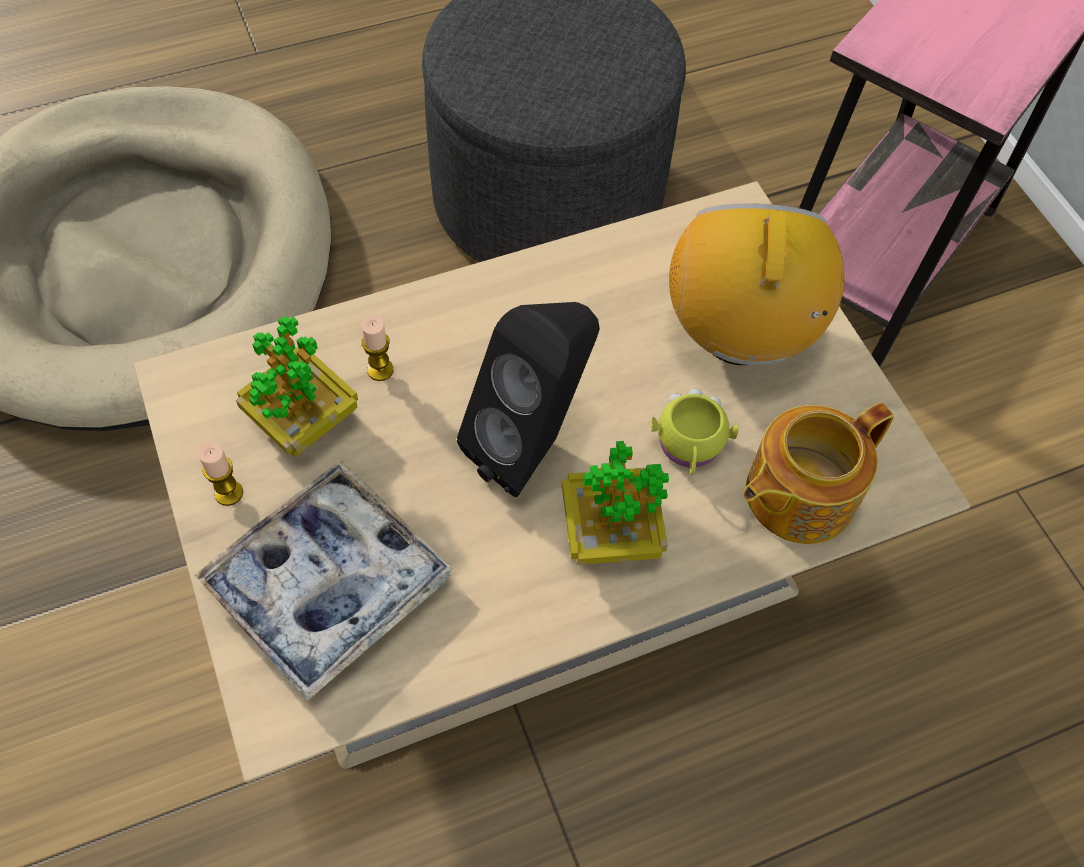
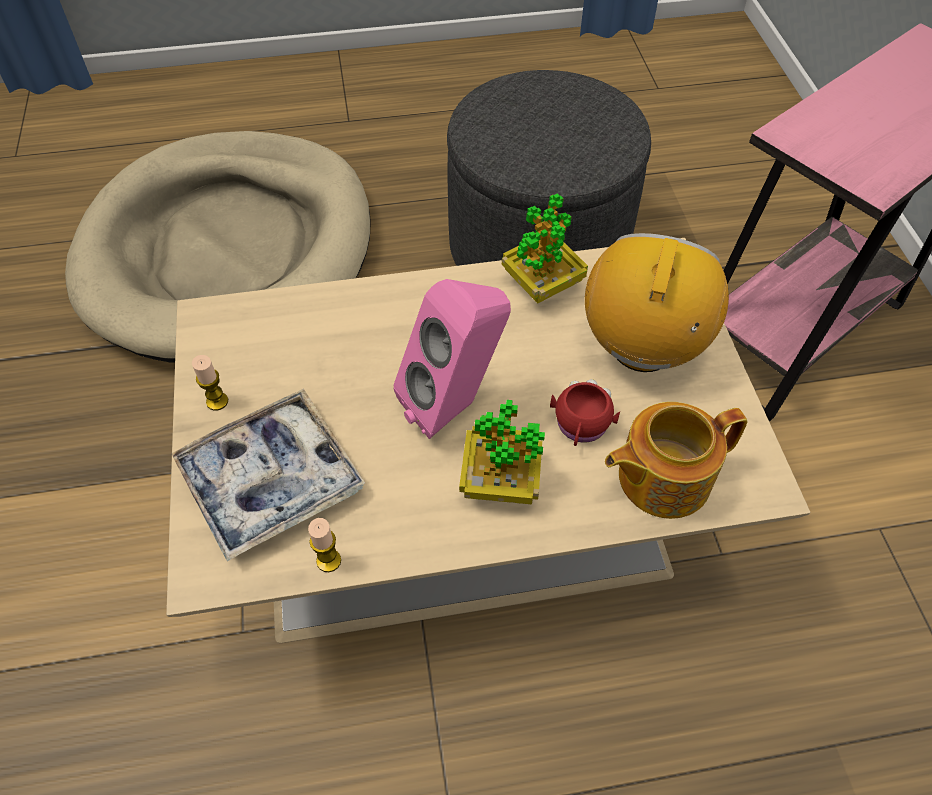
camera: 15 degrees right, 5 degrees down
potted plant [236,316,358,457] -> potted plant moved to [502,194,588,303]
candle [361,315,393,381] -> candle moved to [308,518,341,572]
black speaker [457,302,600,497] -> pink speaker [393,279,511,439]
yellow mug [651,389,739,475] -> red mug [550,379,620,446]

